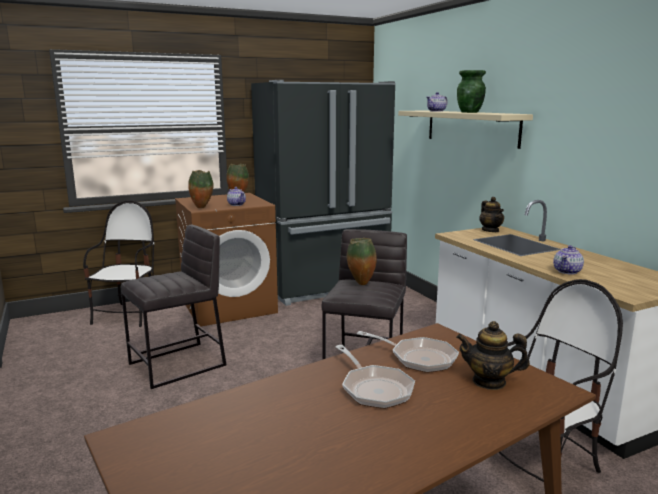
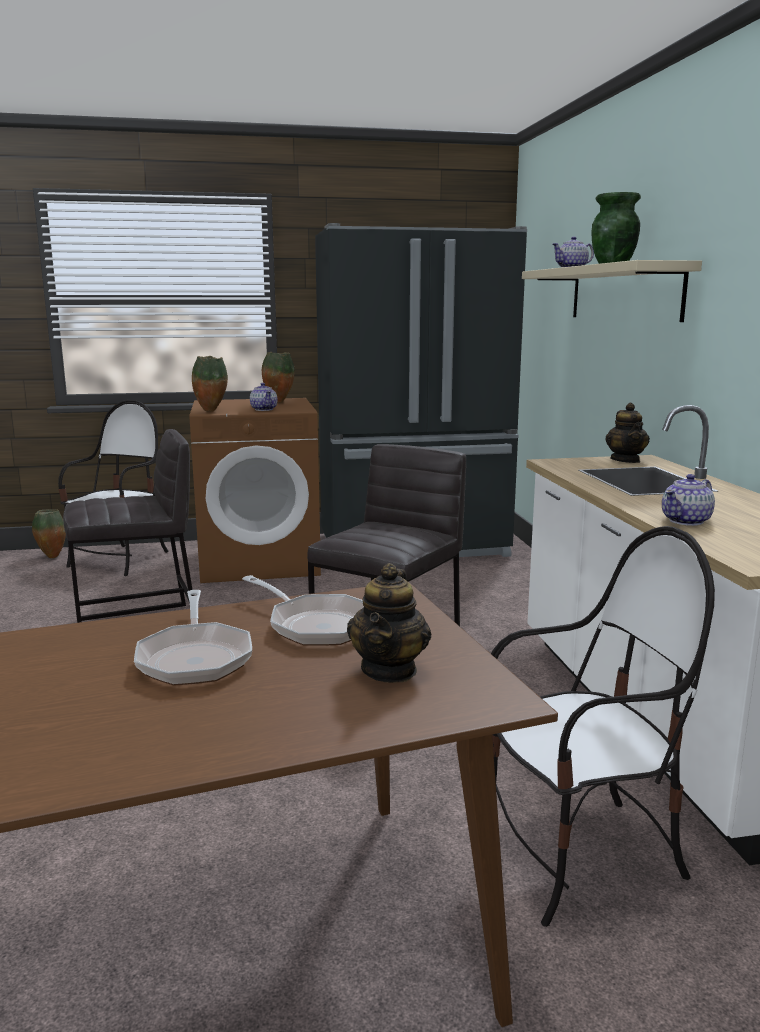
camera: 15 degrees right, 0 degrees up
vase [347,238,377,285] -> vase moved to [32,509,66,558]
teapot [456,321,530,390] -> teapot turned 105 degrees counterclockwise [347,563,431,683]

